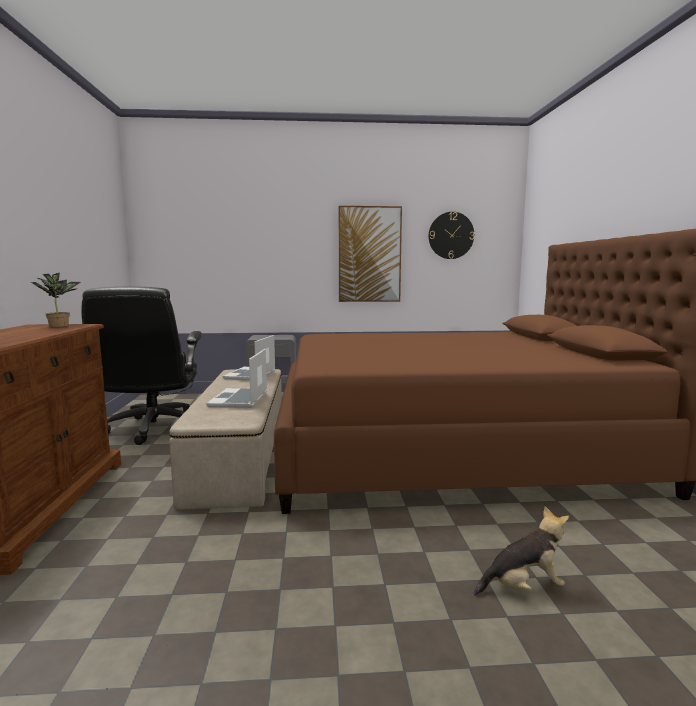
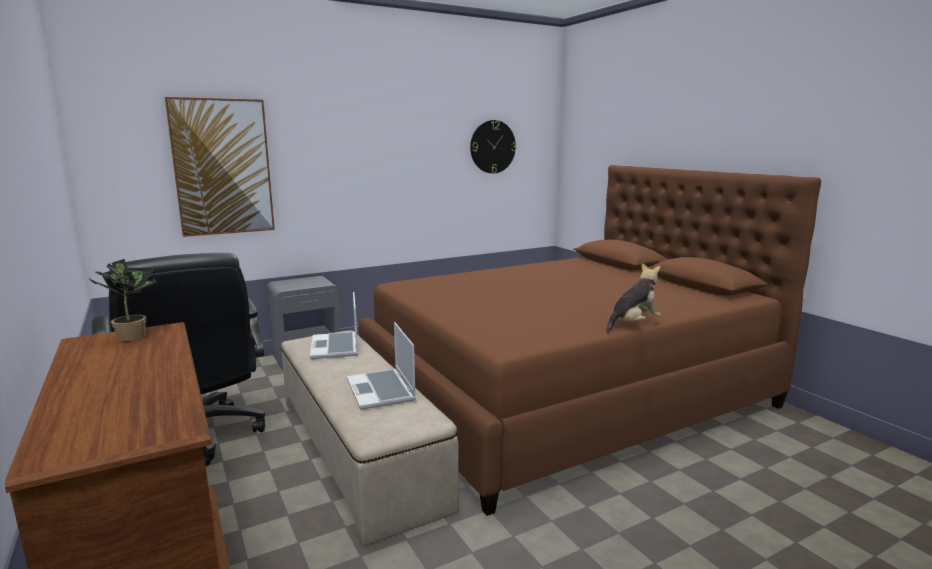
camera: 25 degrees left, 5 degrees up
picture [339,206,402,302] -> picture moved to [165,97,275,237]
plush toy [474,506,569,596] -> plush toy moved to [606,263,661,333]

